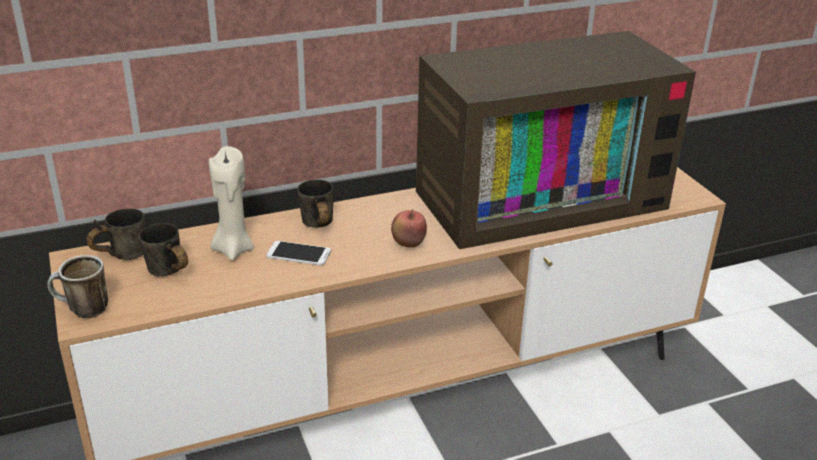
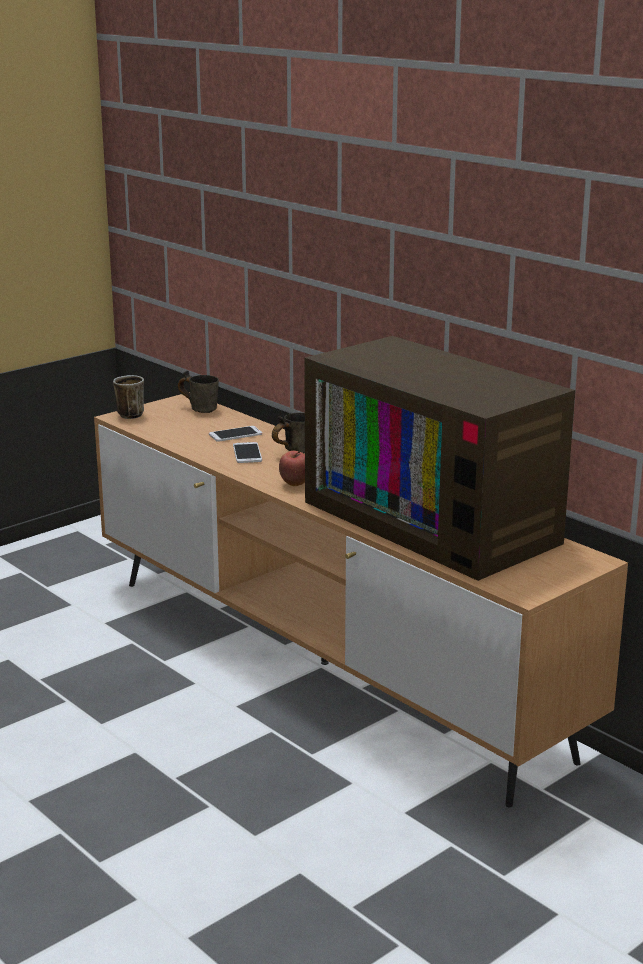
camera: 70 degrees right, 10 degrees down
grey mug [138,223,188,276] -> none
beige candle [209,146,254,261] -> phone [209,426,262,442]

